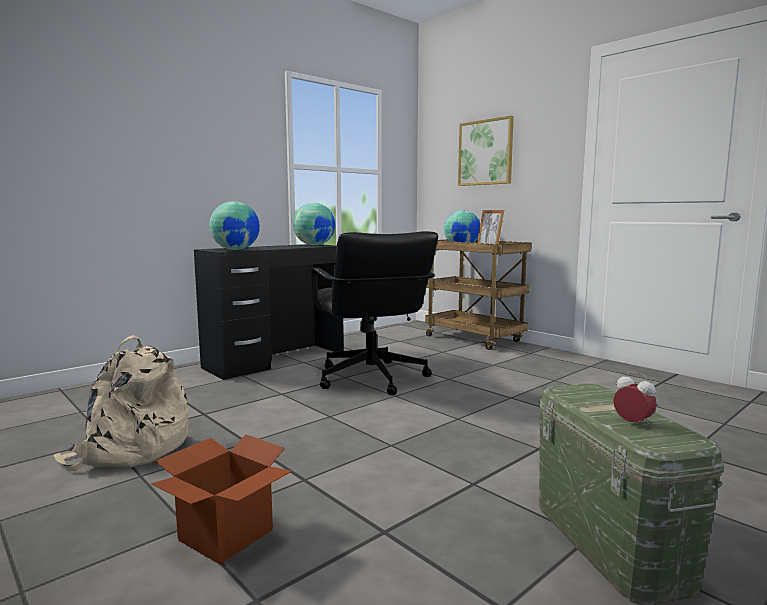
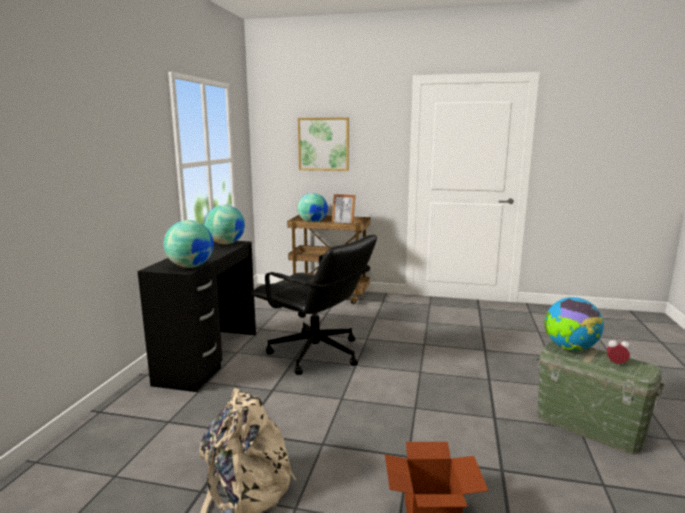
camera: 35 degrees left, 5 degrees up
none -> globe [544,297,604,351]

